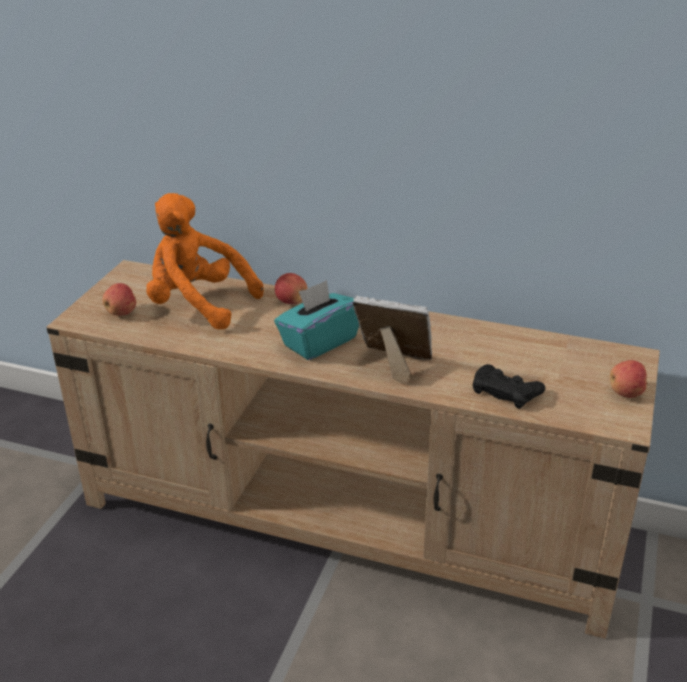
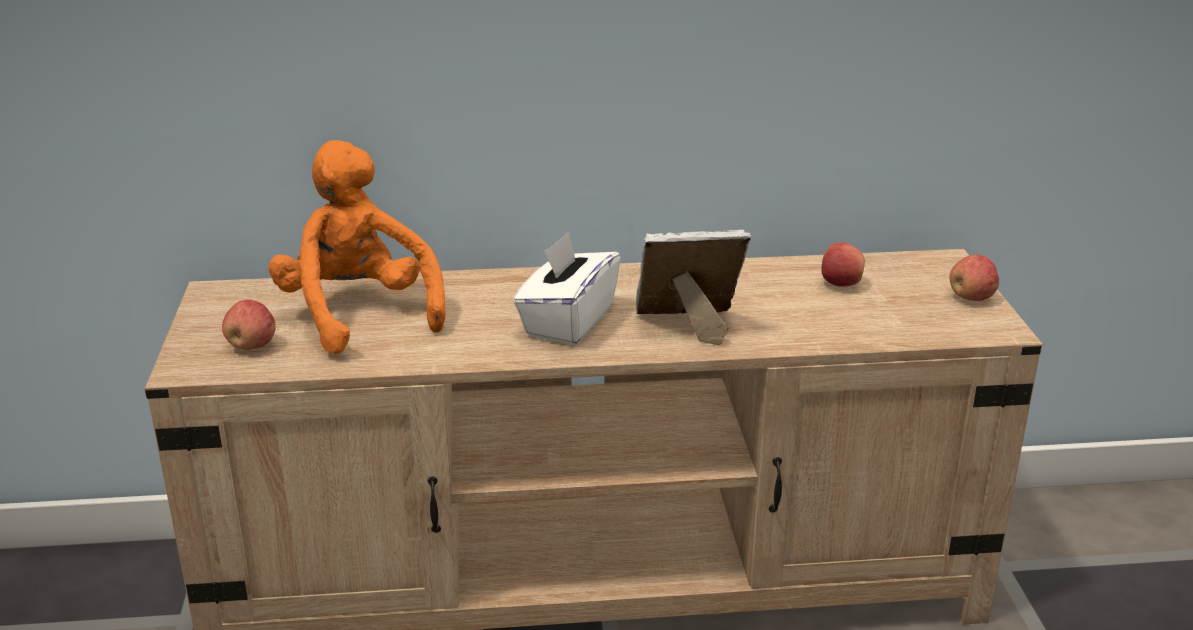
camera: 25 degrees left, 5 degrees down
orange plush toy [146,193,264,329] -> orange plush toy turned 60 degrees clockwise [269,140,446,354]
turquoise tissue box [274,280,359,360] -> white tissue box [513,232,621,345]
apple [275,273,308,304] -> apple moved to [821,242,865,287]
black game controller [472,364,545,409] -> none

